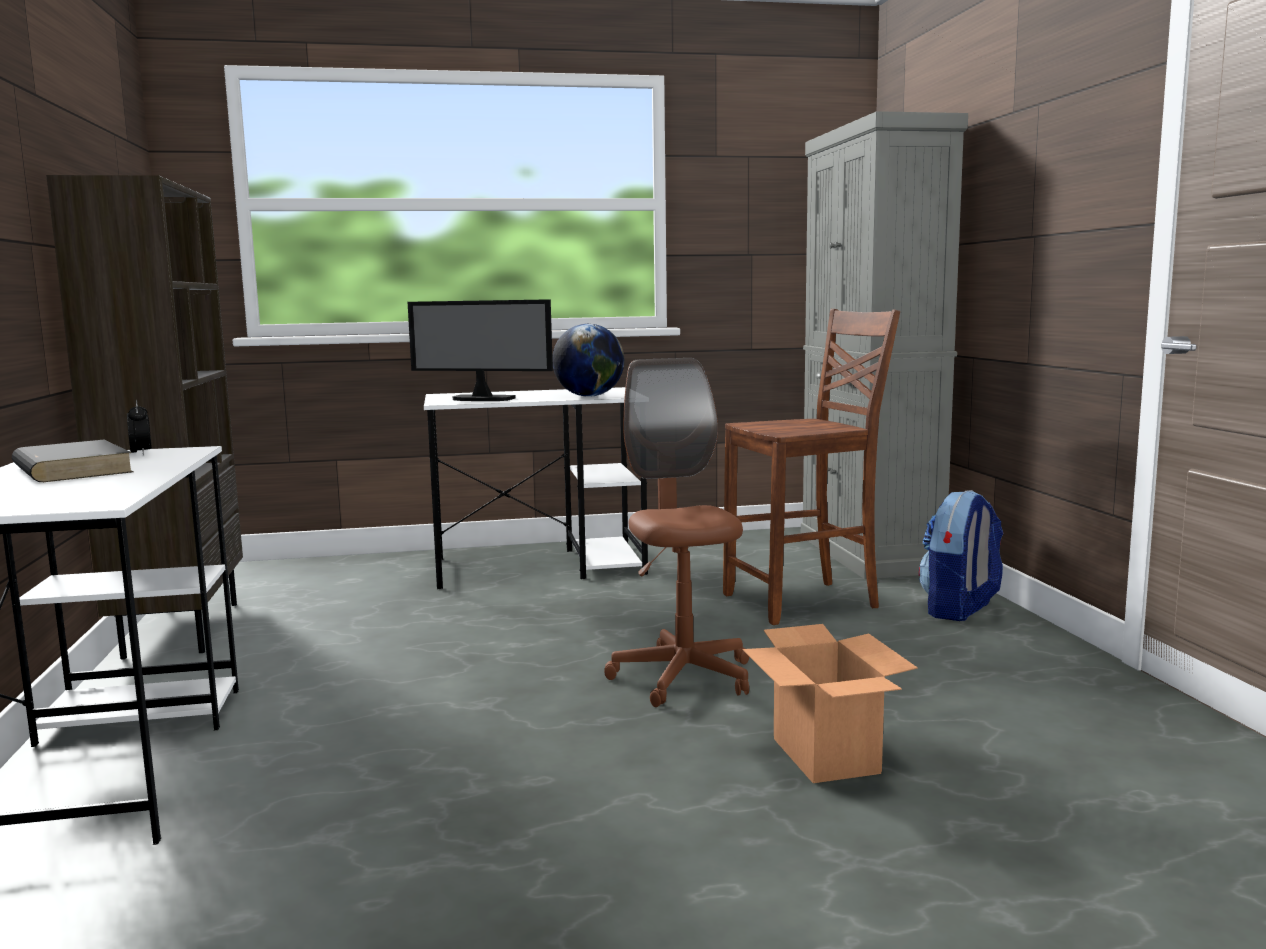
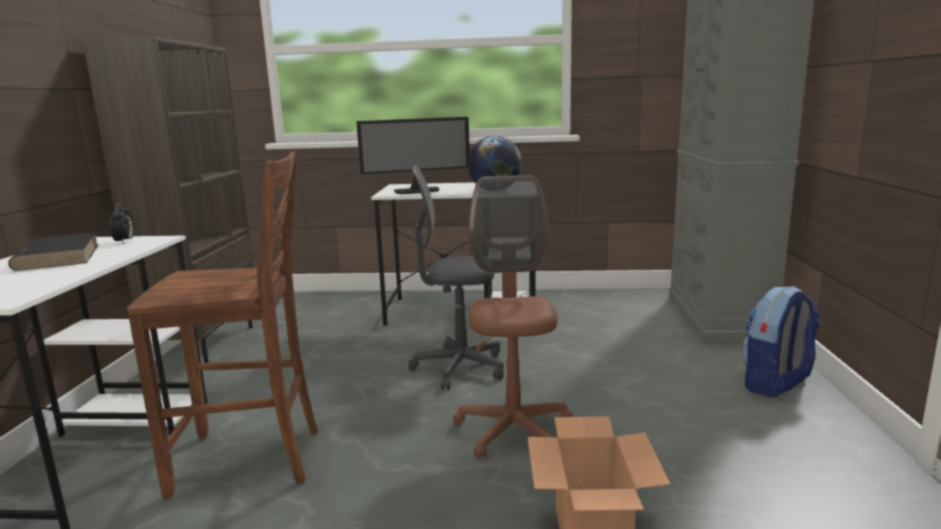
camera: 15 degrees right, 5 degrees up
monitor [407,299,553,401] -> monitor turned 45 degrees counterclockwise [356,117,470,194]
brown chair [723,309,900,625] -> brown chair moved to [127,150,318,499]
none -> grey office chair [408,165,504,390]

